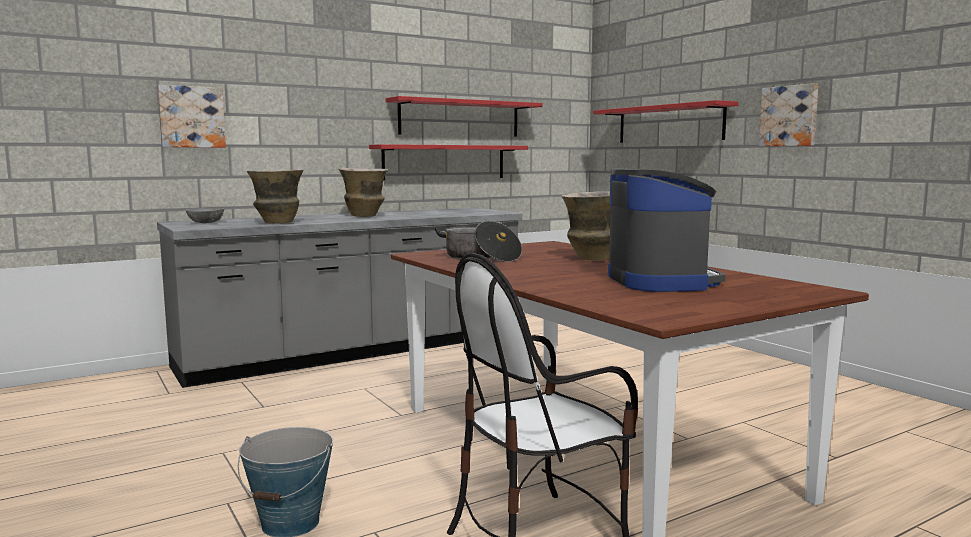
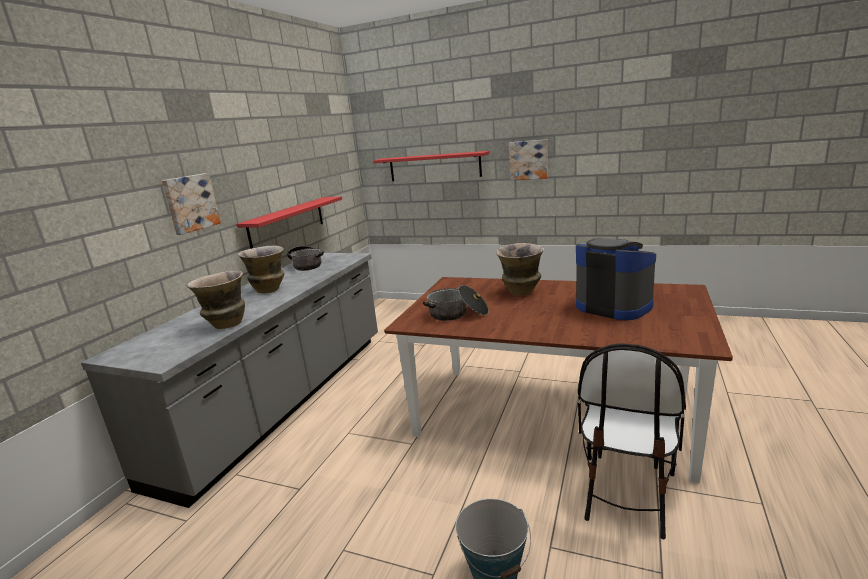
camera: 35 degrees left, 10 degrees up
picture [157,85,226,148] -> picture moved to [162,173,221,235]
grey bowl [186,208,224,223] -> none
red shelf [386,96,543,137] -> none
none -> cooking pot [287,246,324,271]

